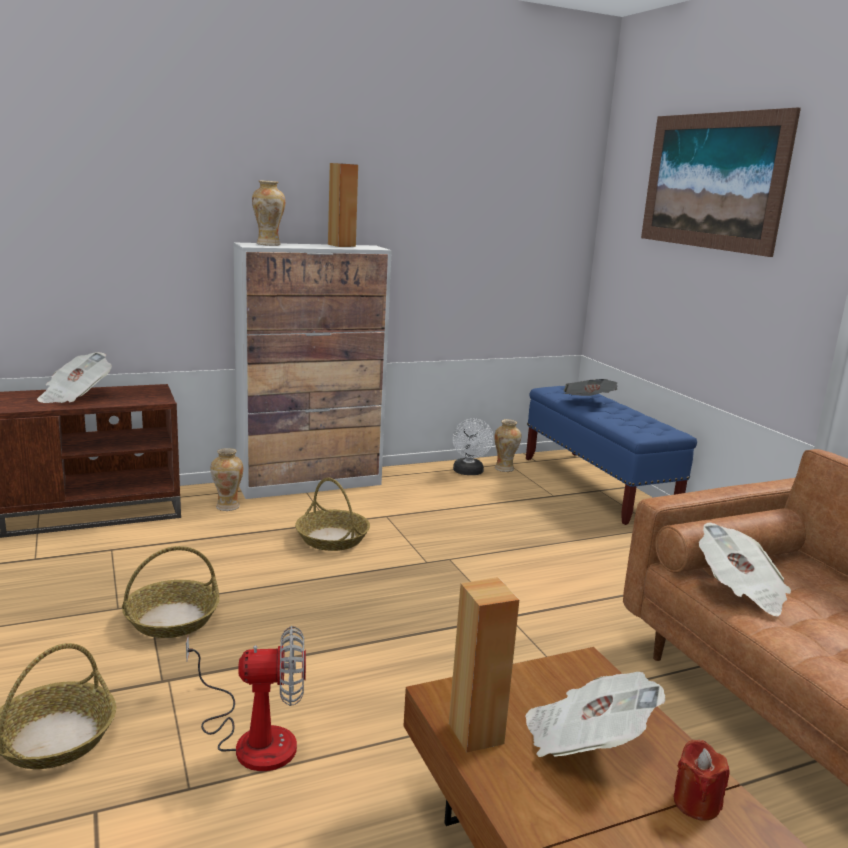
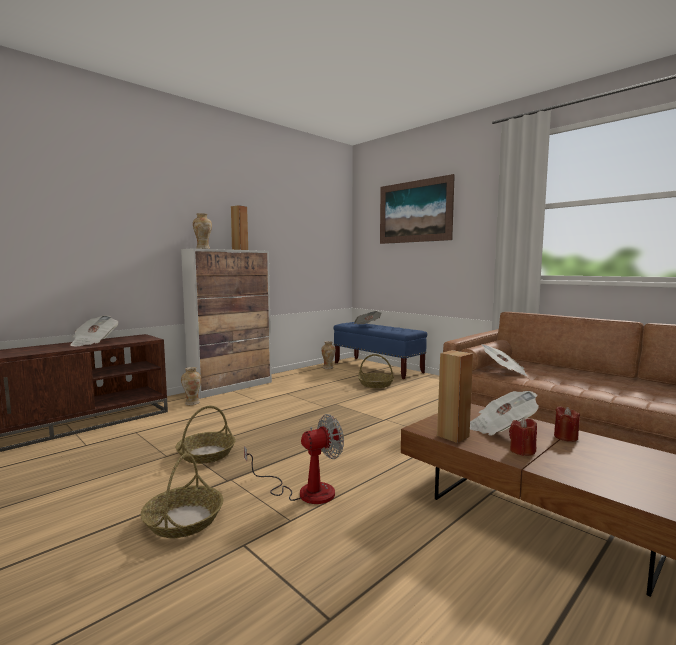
camera: 20 degrees left, 10 degrees down
basket [295,478,370,551] -> basket moved to [358,354,394,388]
white fan [453,419,494,475] -> none
none -> red candle [509,418,537,456]

